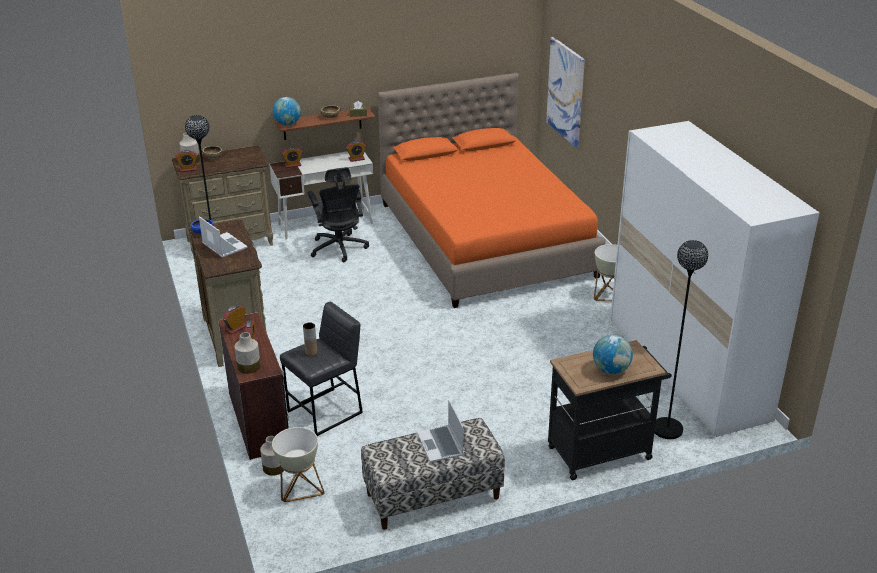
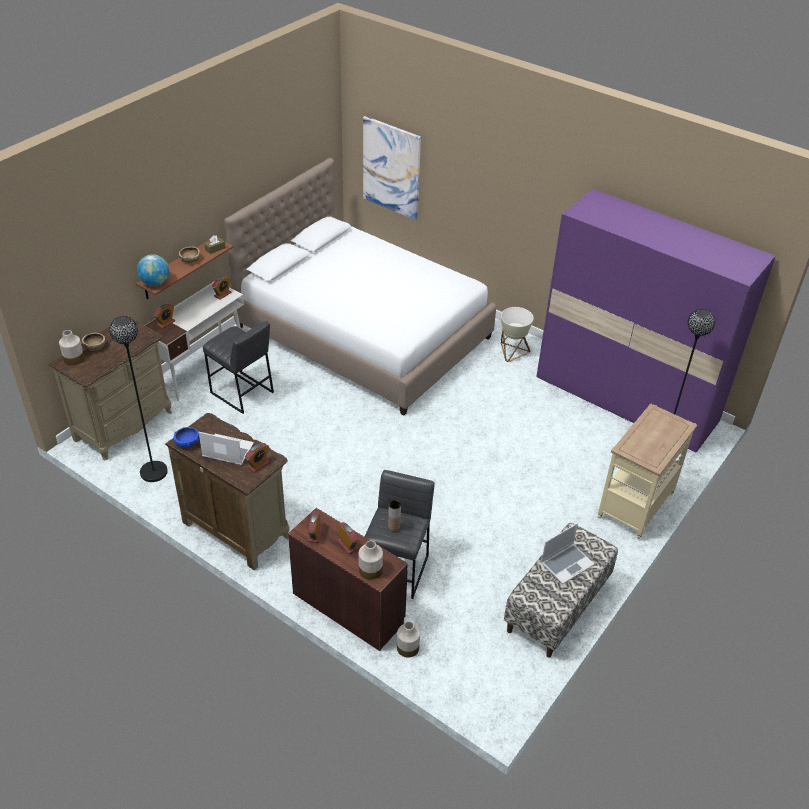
camera: 35 degrees left, 10 degrees up
alarm clock [175,150,197,172] -> alarm clock moved to [245,443,269,473]
planter [272,427,324,502] -> none
office chair [308,167,369,262] -> grey stool [203,321,274,414]
orange bed [378,73,606,308] -> white bed [224,158,496,415]
laptop [417,399,463,462] -> laptop turned 75 degrees counterclockwise [541,523,594,584]
black cart [548,340,672,480] -> beige cart [598,404,697,539]
globe [593,335,633,374] -> none
white wardrobe [610,121,820,437] -> purple wardrobe [536,189,776,453]

